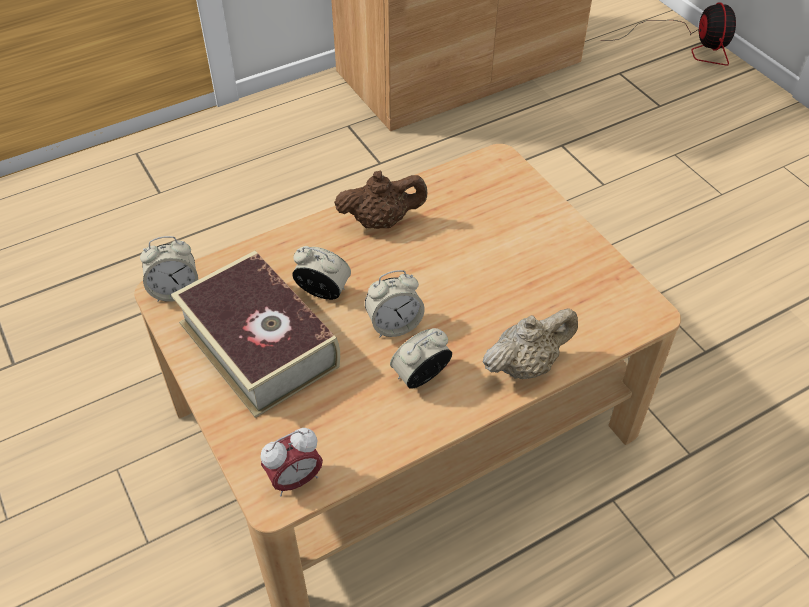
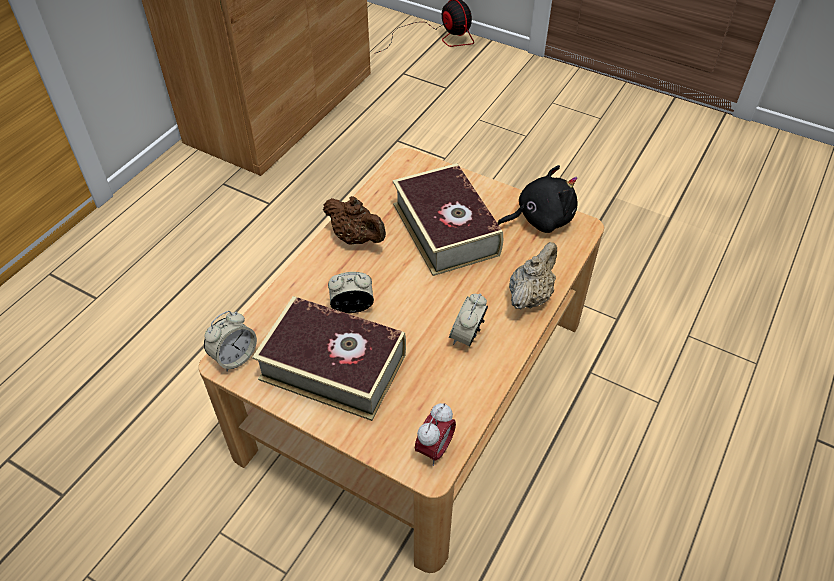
camera: 30 degrees left, 0 degrees up
brown teapot [334,171,427,229] -> brown teapot turned 75 degrees clockwise [323,196,386,245]
alarm clock [365,270,425,337] -> none
none -> book [393,163,503,276]
none -> black plush toy [498,165,578,233]

